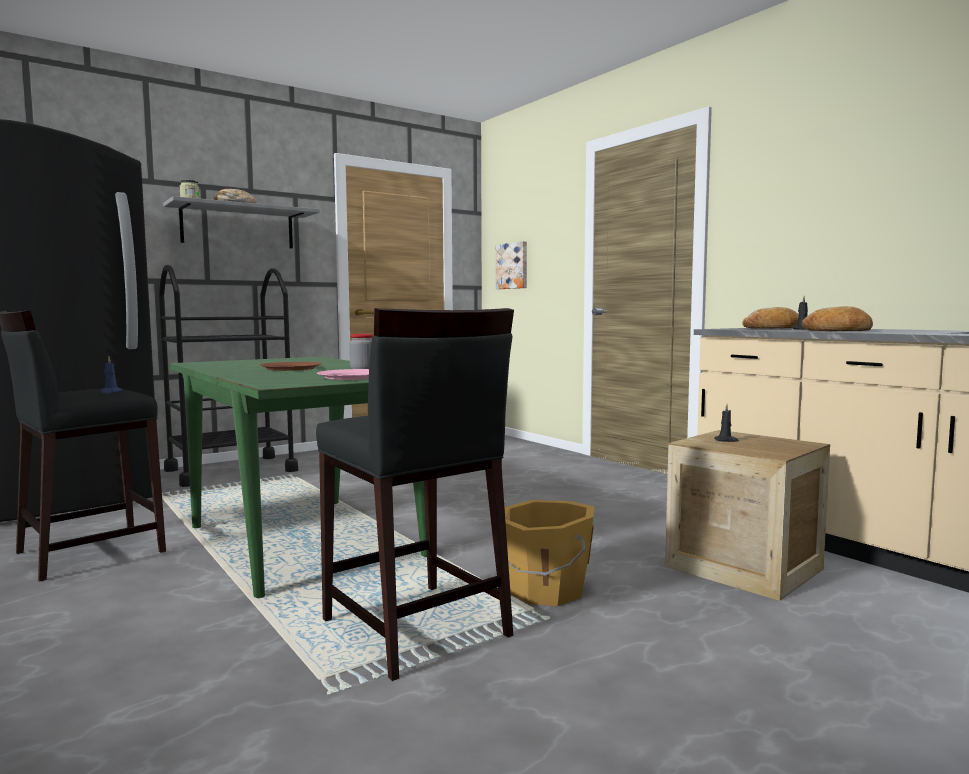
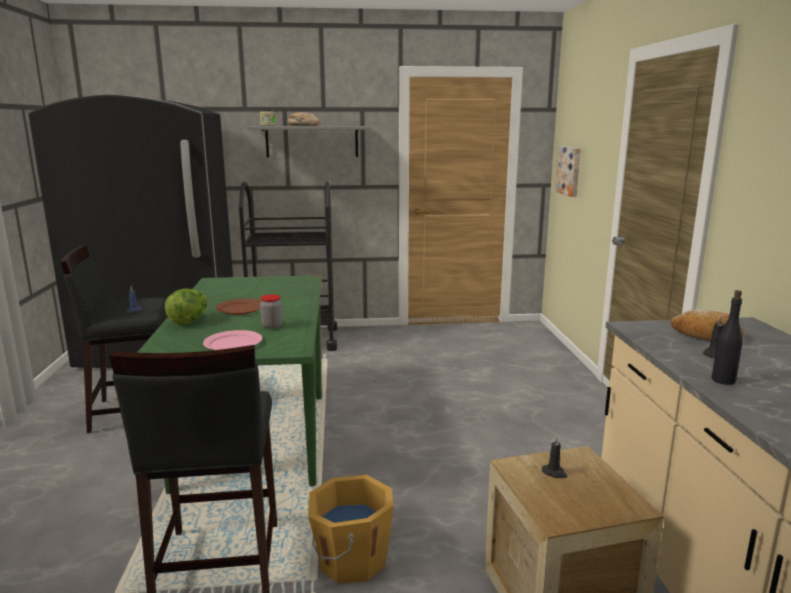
camera: 30 degrees right, 10 degrees up
bread [802,306,873,331] -> black bottle [712,290,743,385]
none -> lettuce [165,288,207,325]

